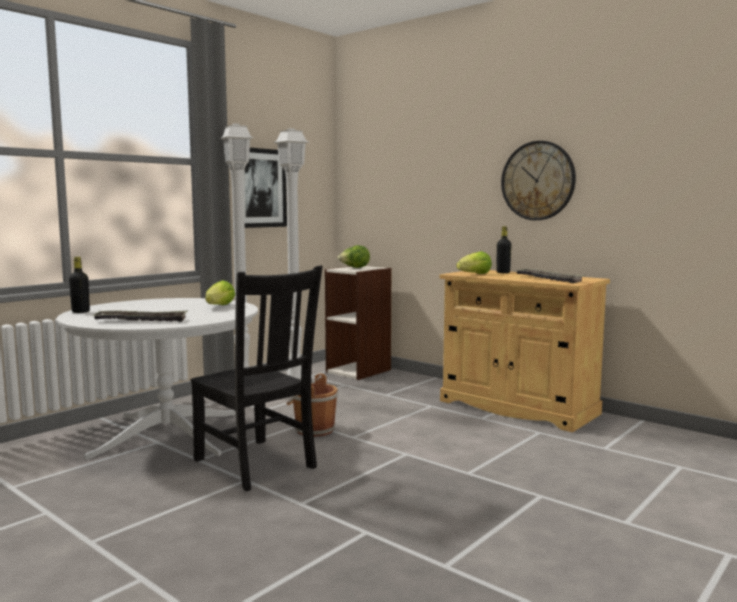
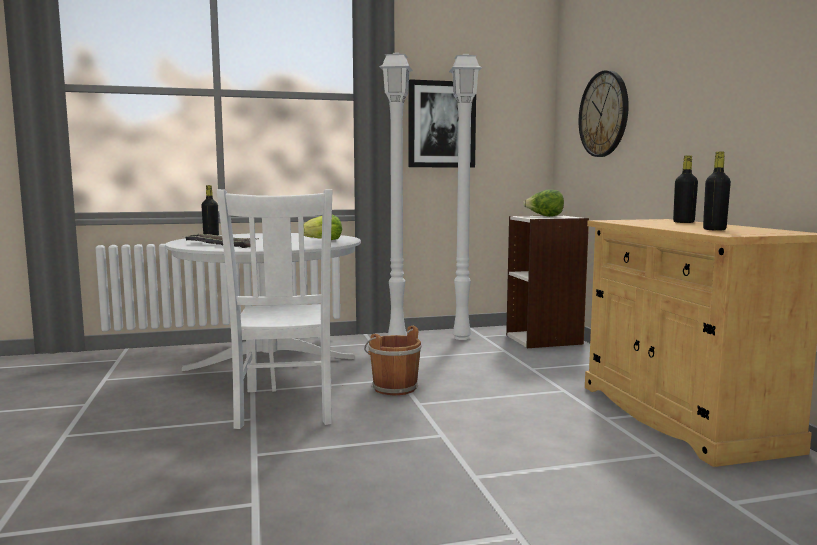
camera: 35 degrees right, 0 degrees up
black chair [191,265,323,491] -> white chair [217,189,332,429]
lettuce [456,251,492,274] -> none
wall clock [501,141,576,220] -> wall clock moved to [579,70,629,157]
tray [514,269,584,283] -> black bottle [703,151,731,231]

